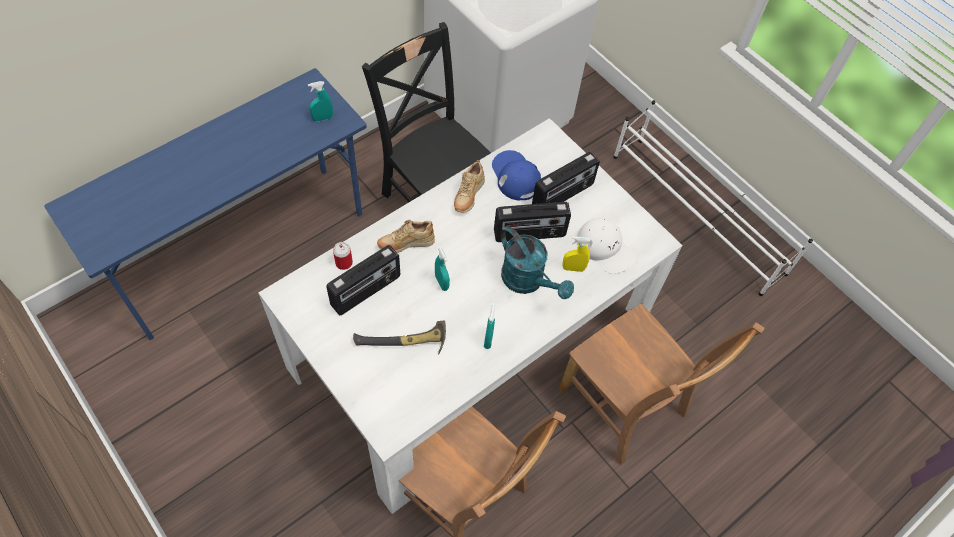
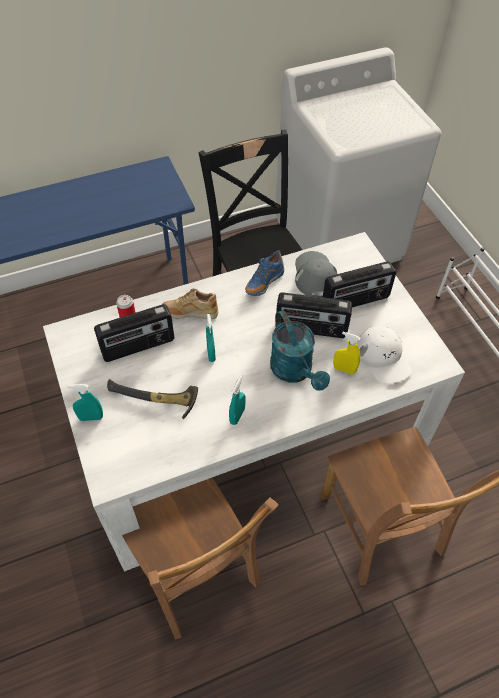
camera: 20 degrees right, 5 degrees down
turquoise spray bottle [308,81,333,122] -> turquoise spray bottle moved to [68,384,103,421]
beige shoe [454,160,485,213] -> blue shoe [245,250,284,296]
blue cap [492,150,541,201] -> grey cap [295,251,337,297]

